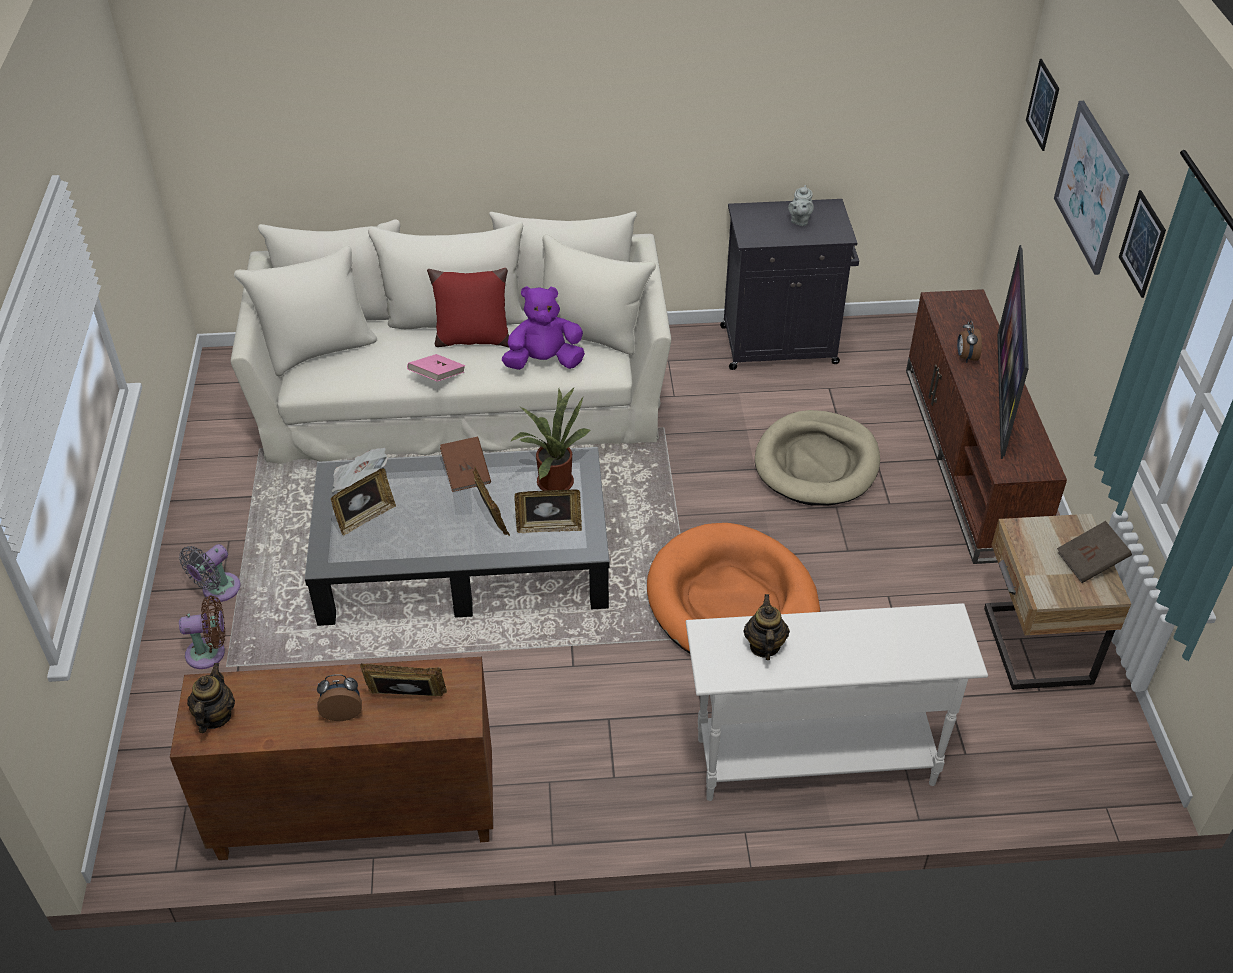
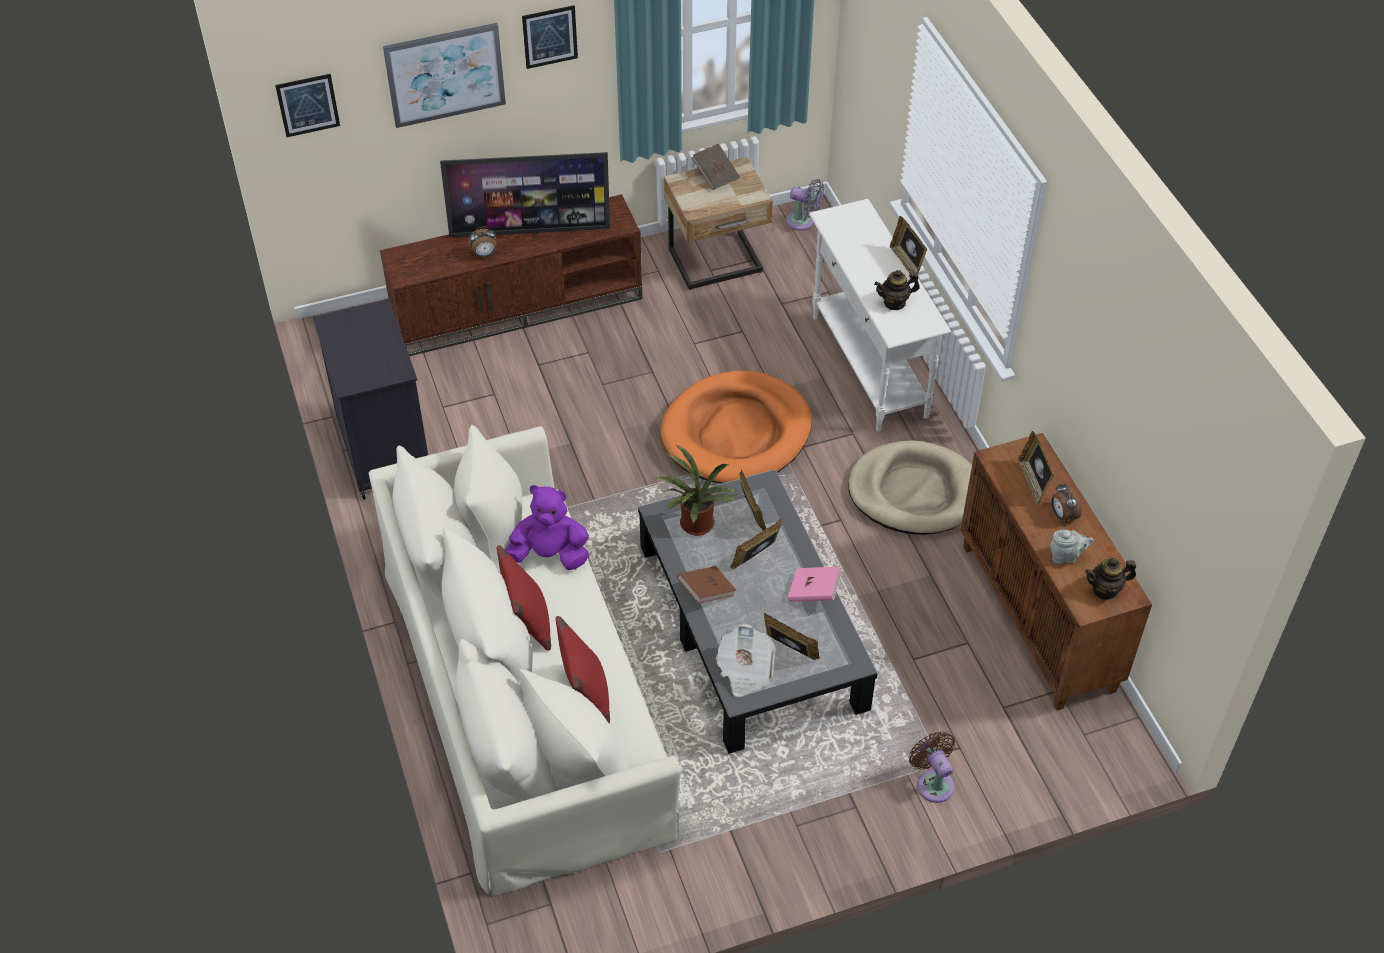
camera: 105 degrees left, 5 degrees up
grey fan [179,544,240,602] -> grey fan moved to [786,179,824,230]
pink book [407,354,466,382] -> pink book moved to [788,566,842,602]
purple plush toy [502,286,585,370] -> purple plush toy turned 120 degrees clockwise [505,485,589,570]
beige dog bed [755,410,880,506] -> beige dog bed moved to [848,440,972,535]
grey teapot [788,185,814,226] -> grey teapot moved to [1050,530,1094,564]
none -> red pillow [556,616,610,723]
none -> picture frame [890,216,927,274]

